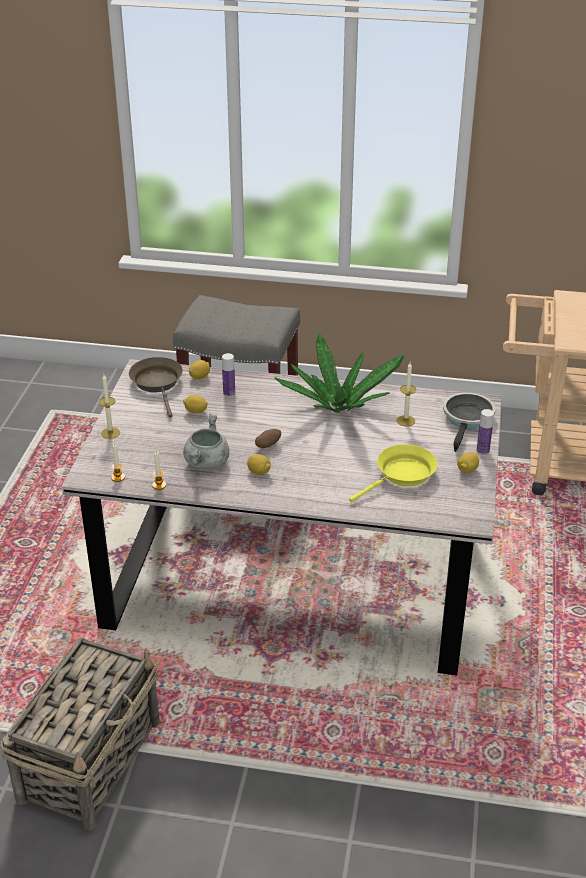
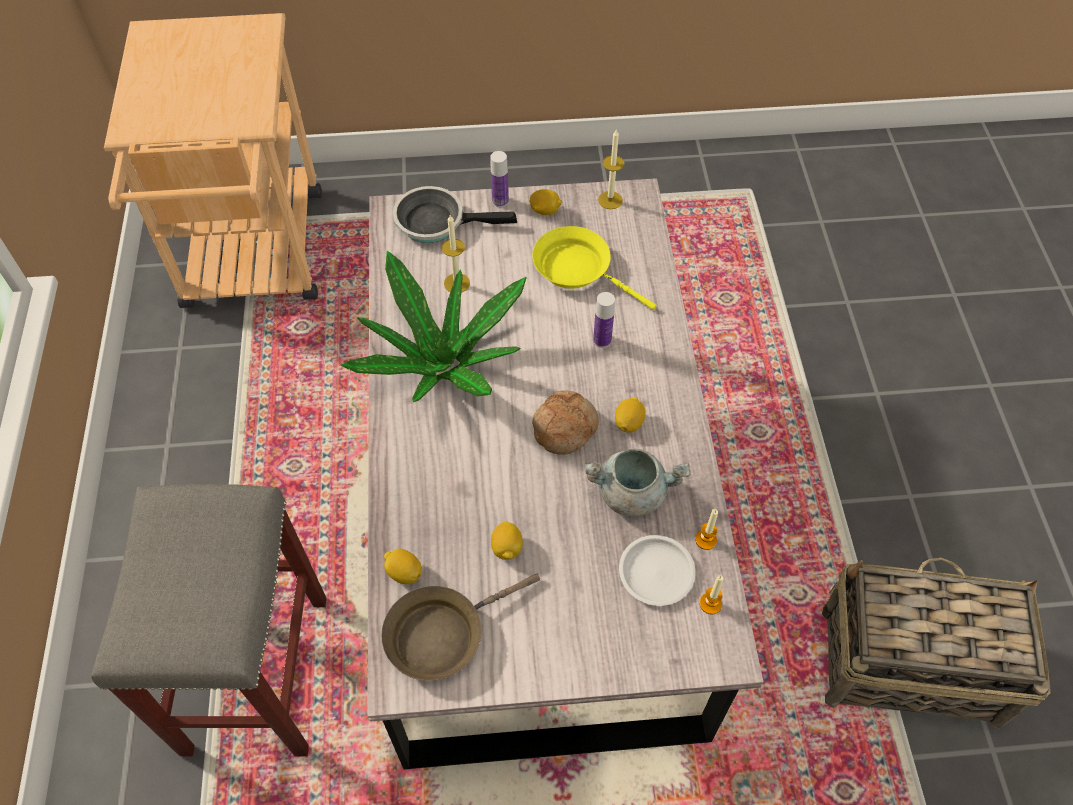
camera: 105 degrees left, 20 degrees up
candle [99,374,120,439] -> candle moved to [598,129,625,209]
bottle [222,353,235,397] -> bottle moved to [593,292,615,348]
potato [255,429,281,448] -> bread [532,390,599,455]
none -> white plate [619,535,696,606]

